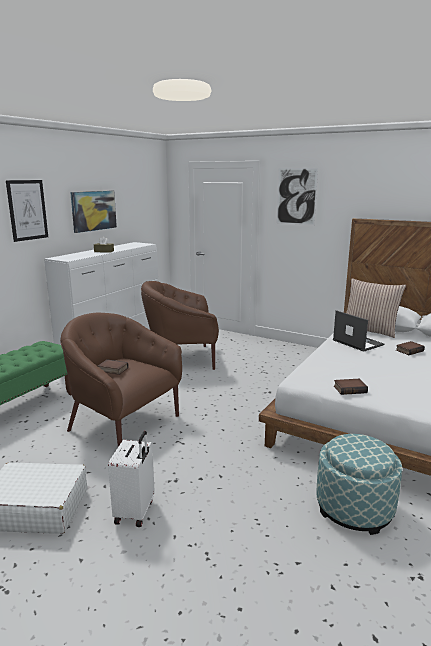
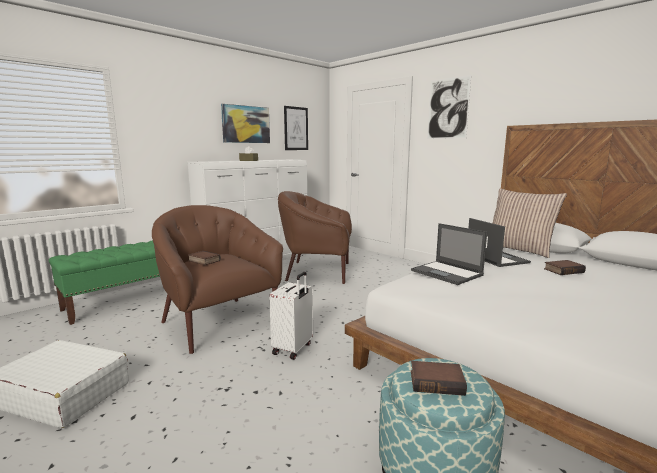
camera: 15 degrees right, 5 degrees down
picture [6,180,48,242] -> picture moved to [284,106,308,150]
white suitcase [108,431,155,527] -> white suitcase moved to [269,272,313,360]
book [334,379,368,395] -> book moved to [411,361,467,396]
none -> laptop [411,223,487,285]

